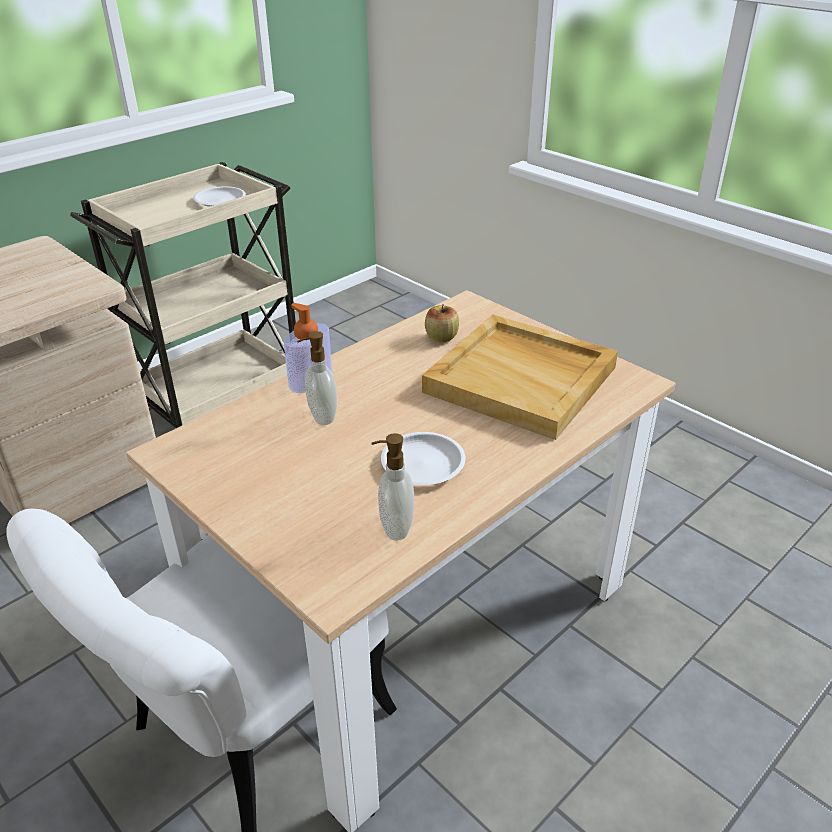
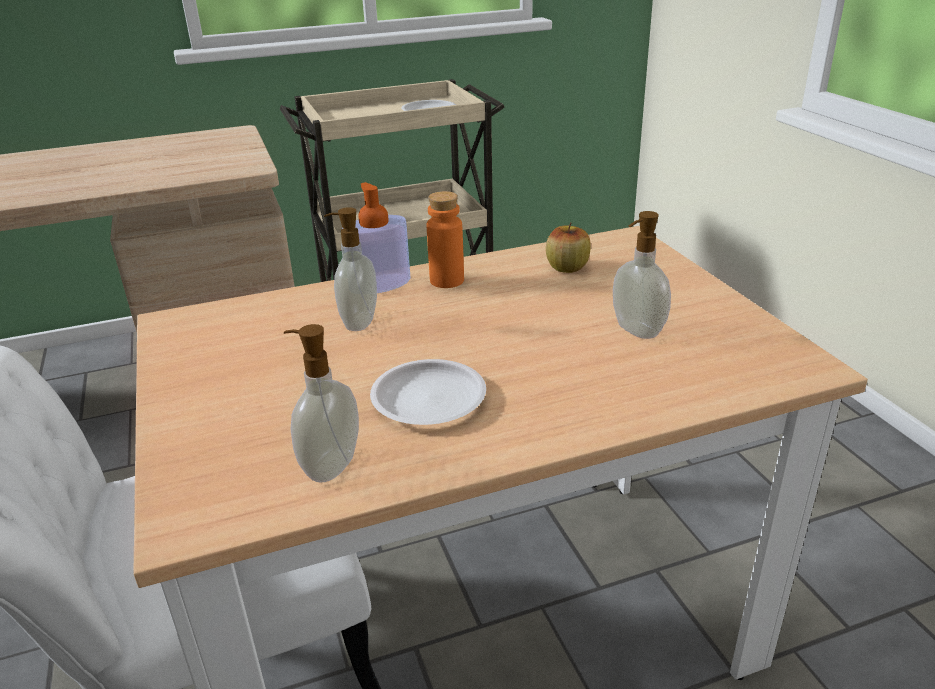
camera: 25 degrees right, 5 degrees down
beige tray [422,315,618,440] -> soap dispenser [613,211,671,339]
none -> orange bottle [427,191,464,288]

